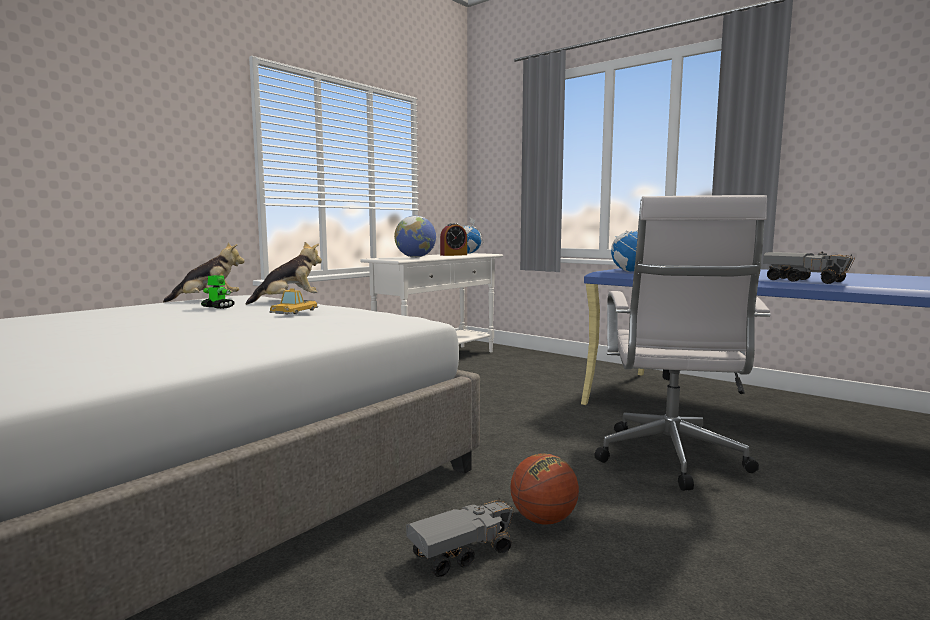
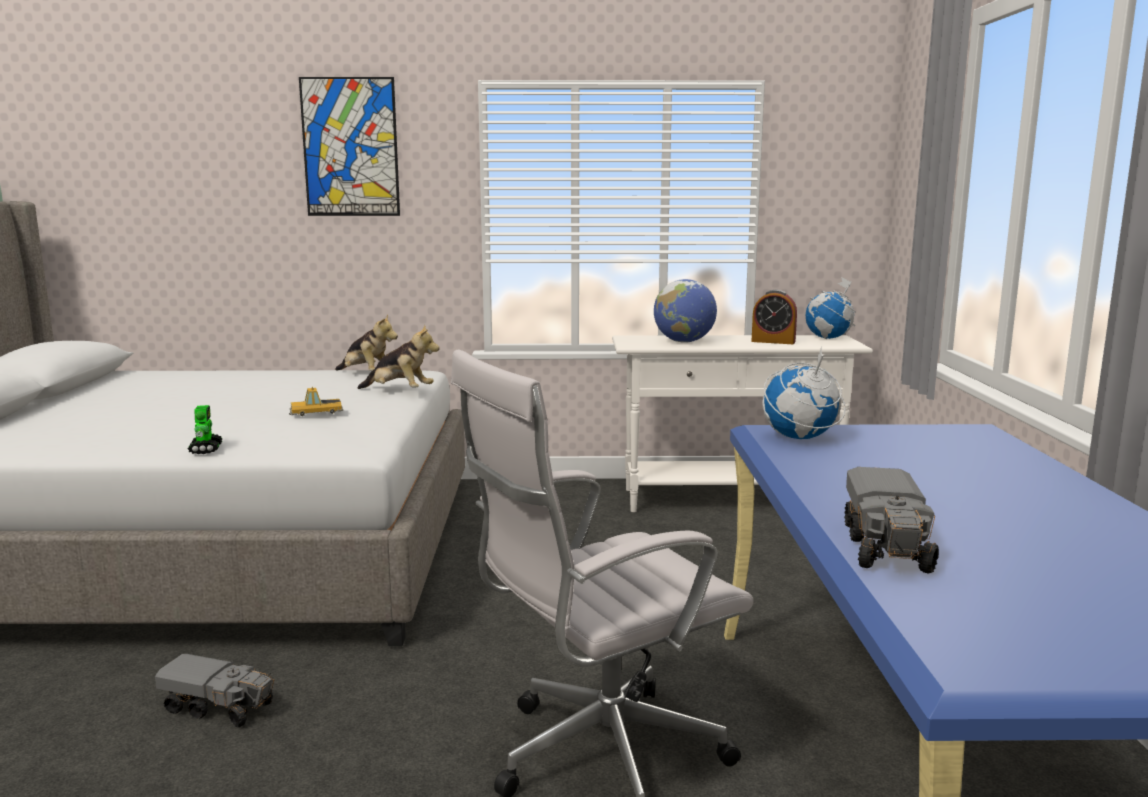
camera: 50 degrees right, 5 degrees up
toy robot [201,275,235,309] -> toy robot moved to [188,405,223,454]
basketball [511,453,579,524] -> none
none -> picture [299,77,400,216]

